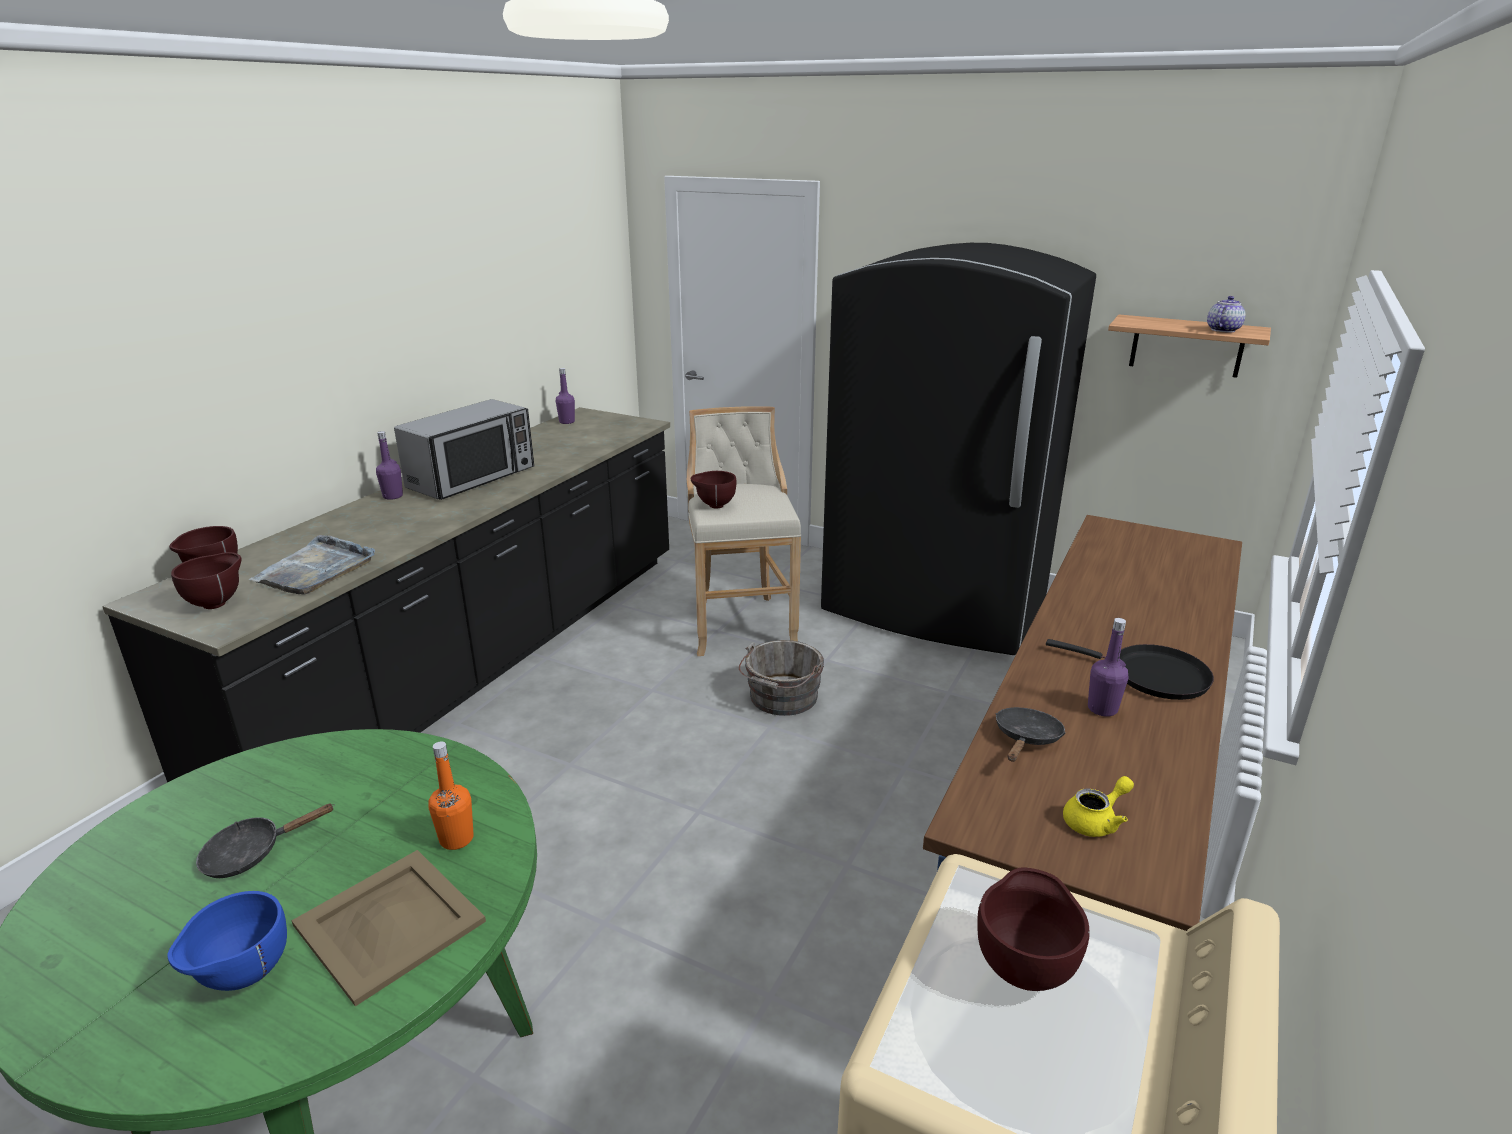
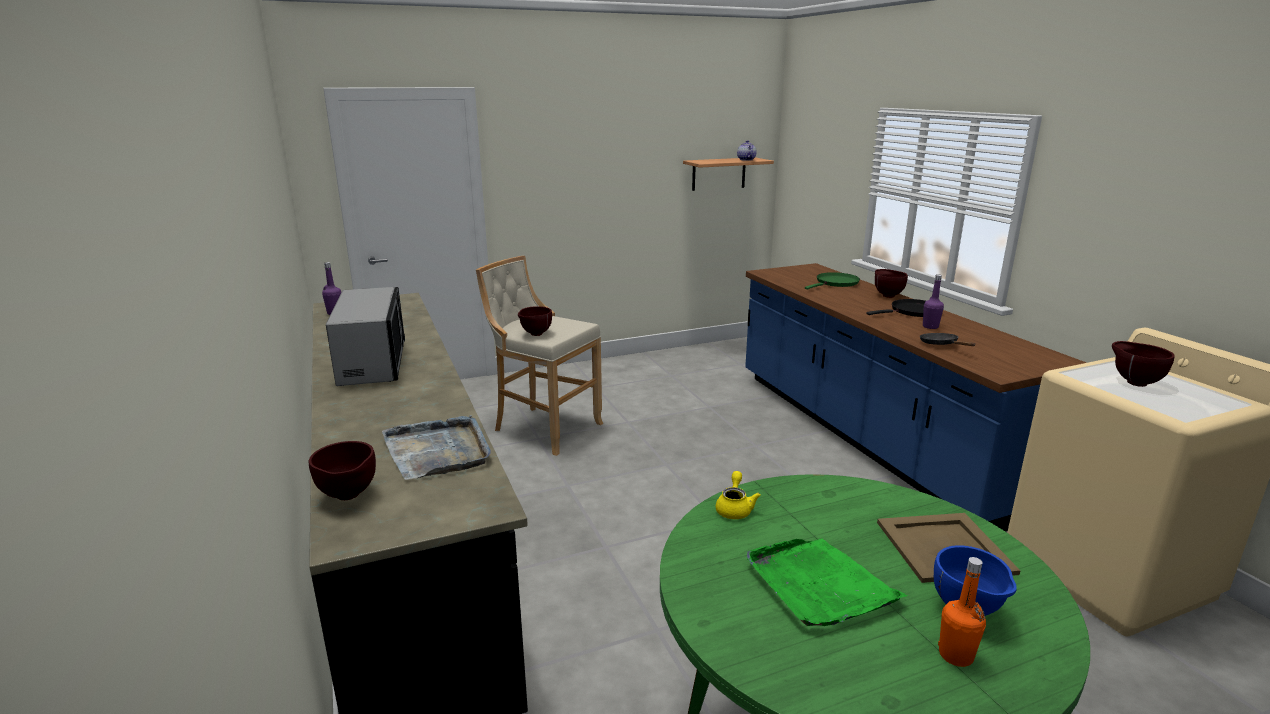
camera: 50 degrees left, 5 degrees down
brown bowl [171,552,242,609] -> brown bowl moved to [875,269,908,298]
black frying pan [196,803,335,878] -> green tray [747,538,908,626]
purple bottle [376,431,403,500] -> none
orange bottle [428,742,474,850] -> orange bottle moved to [938,557,986,667]
grey bucket [739,640,824,716] -> none
black fridge [821,243,1096,655] -> none
yellow teapot [1063,776,1134,837] -> yellow teapot moved to [716,471,761,519]
none -> green frying pan [805,272,860,289]

